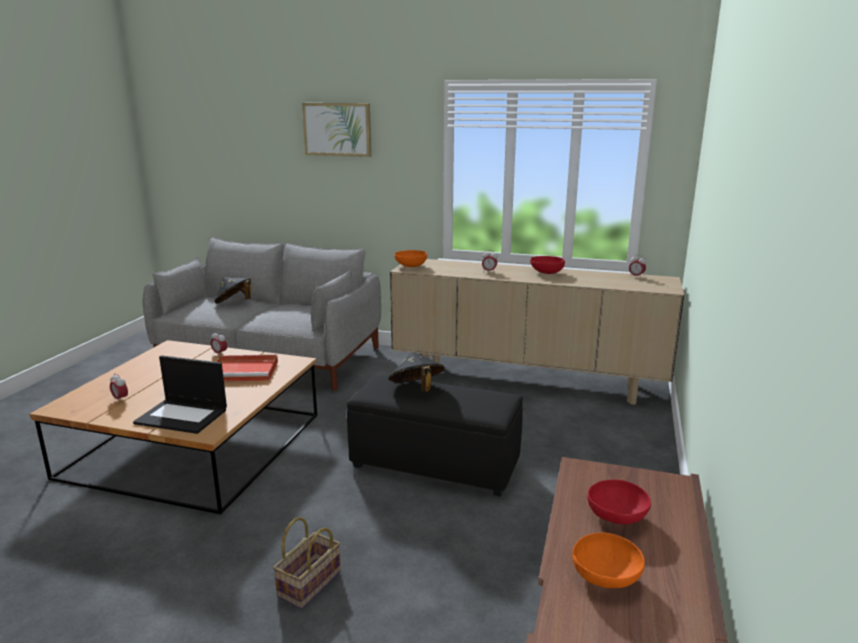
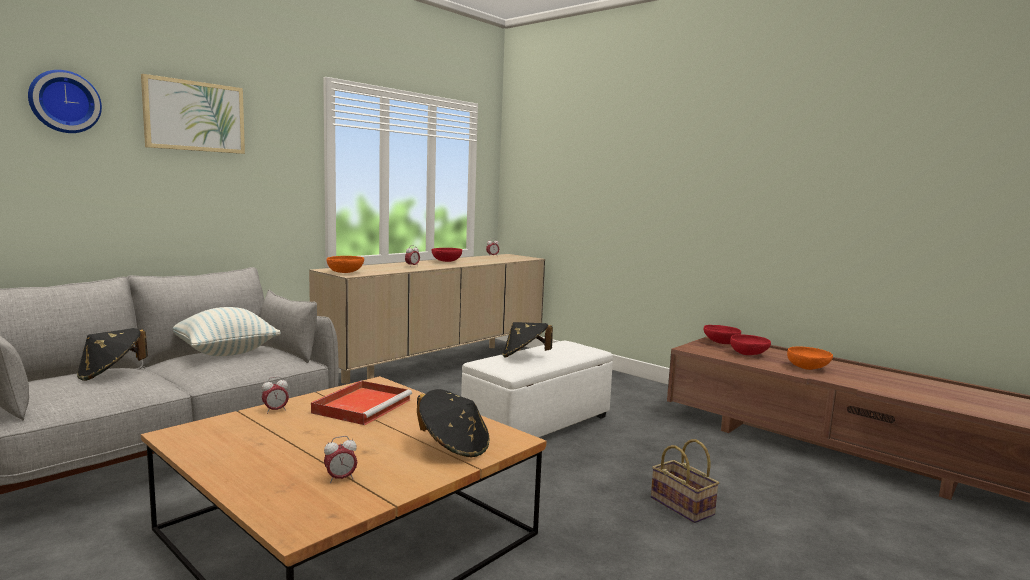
camera: 65 degrees left, 10 degrees down
laptop [133,355,227,434] -> black hat [417,389,489,457]
black ottoman [347,374,523,497] -> white ottoman [461,340,613,438]
none -> wall clock [28,70,102,133]
none -> pillow [173,307,281,356]
none -> red bowl [703,325,741,344]

